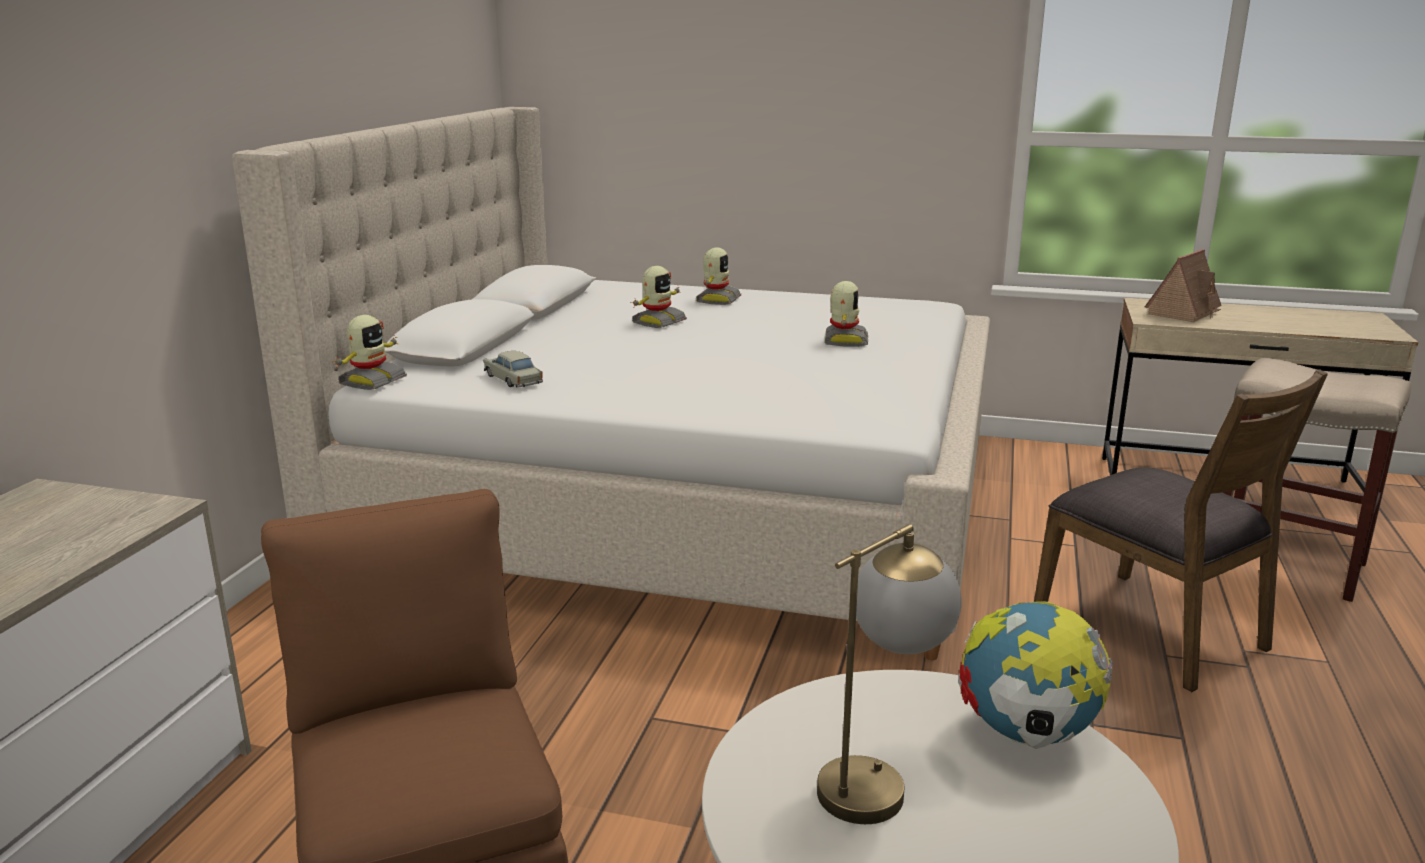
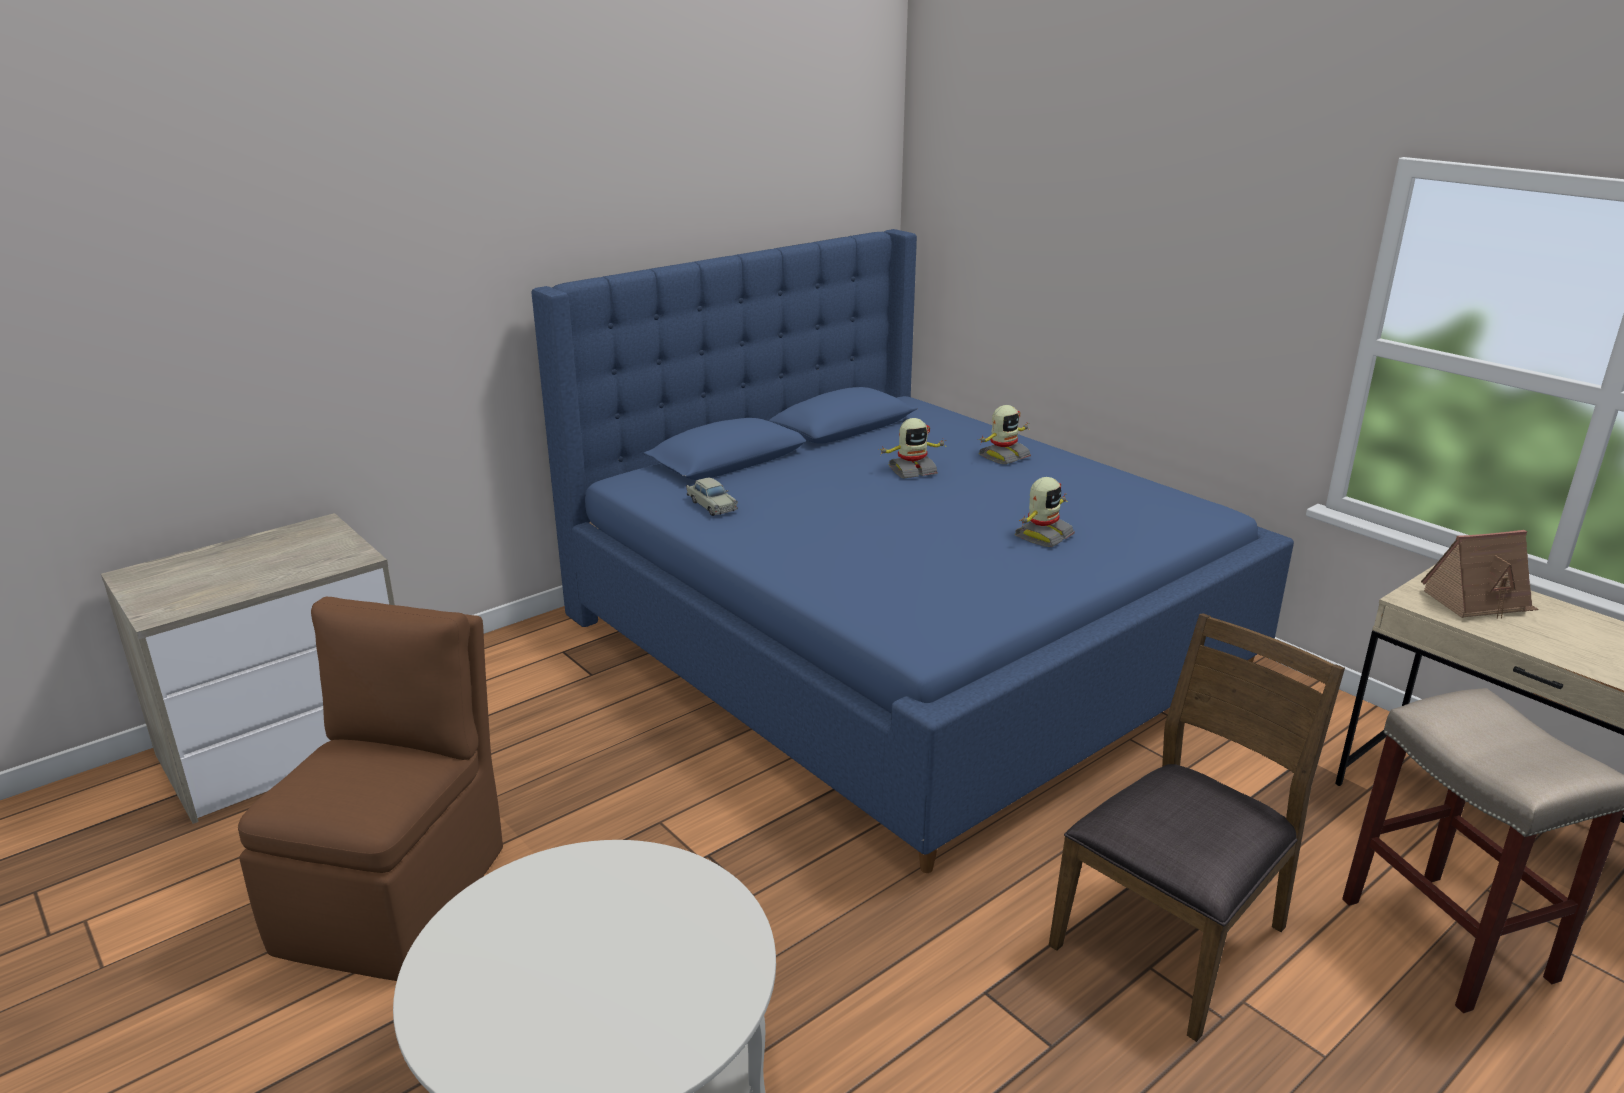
camera: 35 degrees right, 5 degrees up
beige bed [232,107,990,660] -> blue bed [531,229,1294,873]
toy robot [332,315,407,390] -> none
beige toy car [483,351,543,388] -> beige toy car turned 150 degrees clockwise [687,478,738,516]
table lamp [817,524,962,824] -> none
globe [958,601,1113,749] -> none
brown chair [1034,369,1328,692] -> brown chair turned 135 degrees counterclockwise [1049,613,1345,1042]

